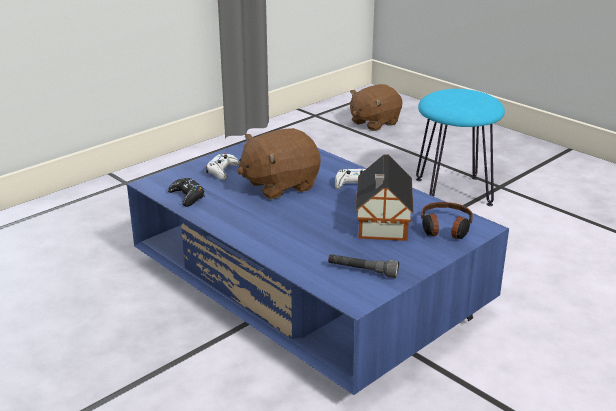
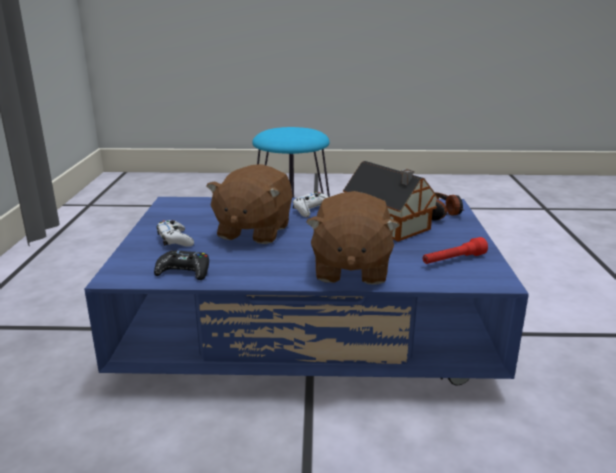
camera: 45 degrees left, 5 degrees down
grey flashlight [328,254,399,278] -> red flashlight [423,237,488,264]
brown plush toy [350,84,403,131] -> brown plush toy moved to [306,191,400,285]

